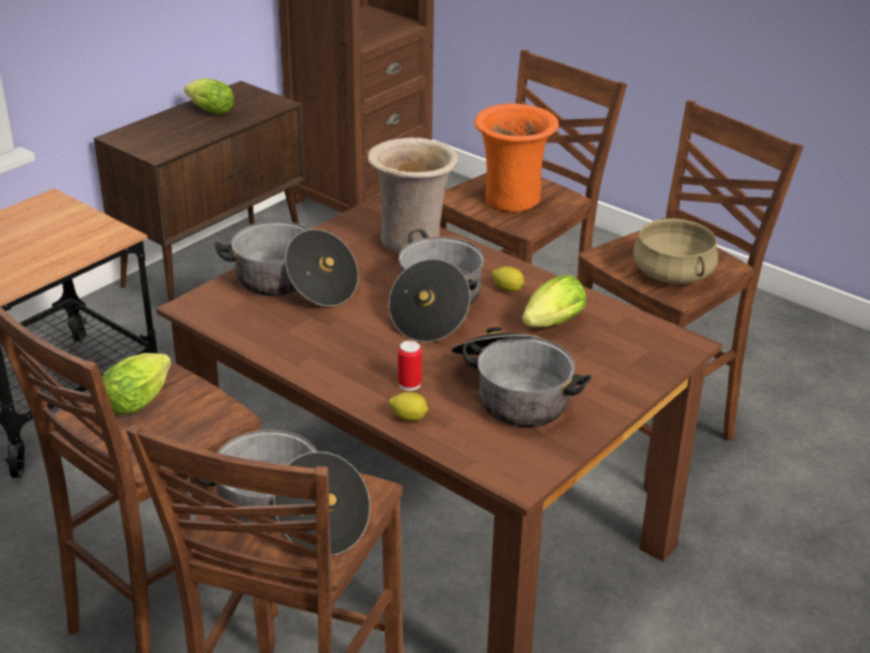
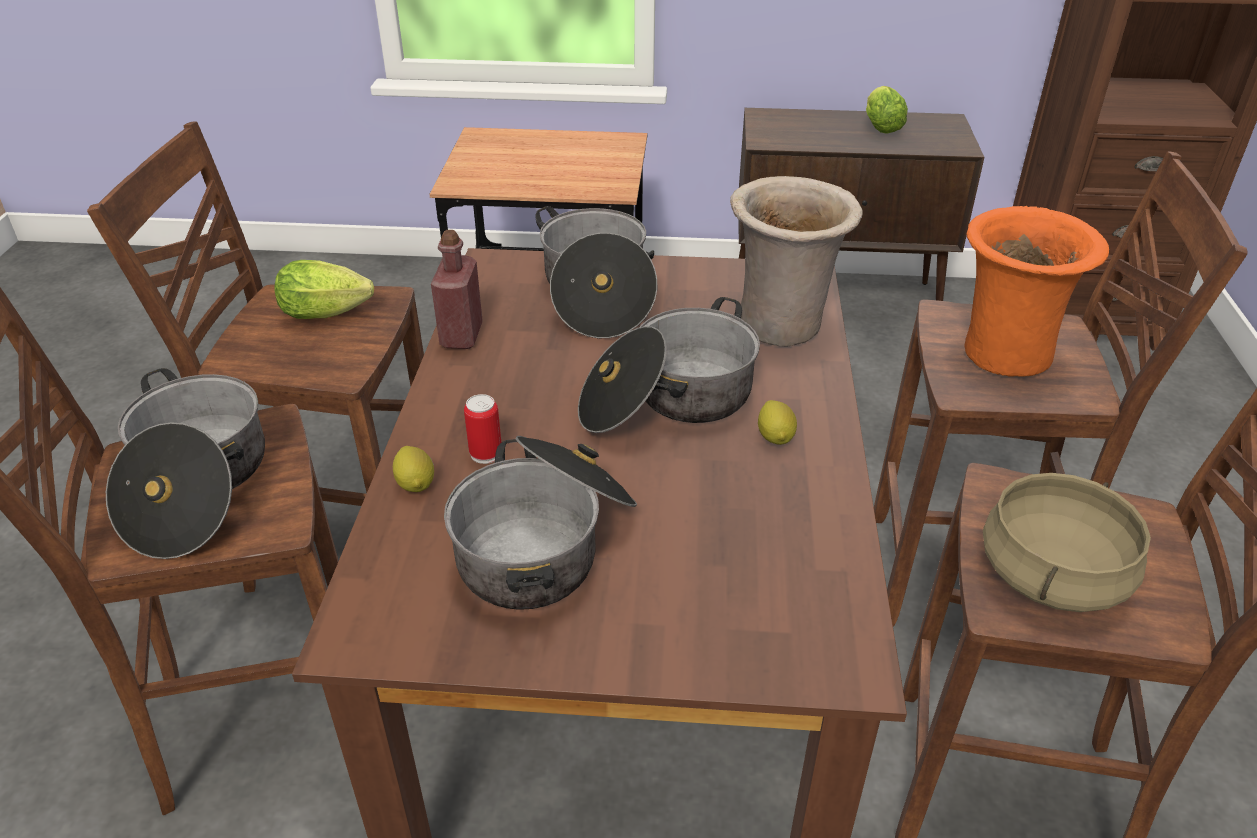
camera: 55 degrees right, 5 degrees up
lettuce [522,275,586,327] -> none
none -> red bottle [431,230,483,349]

